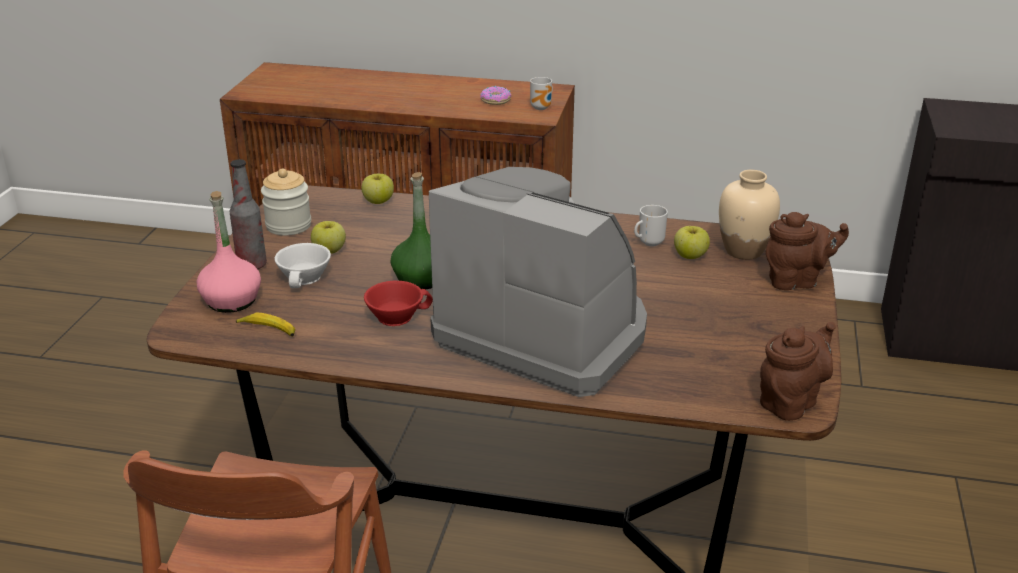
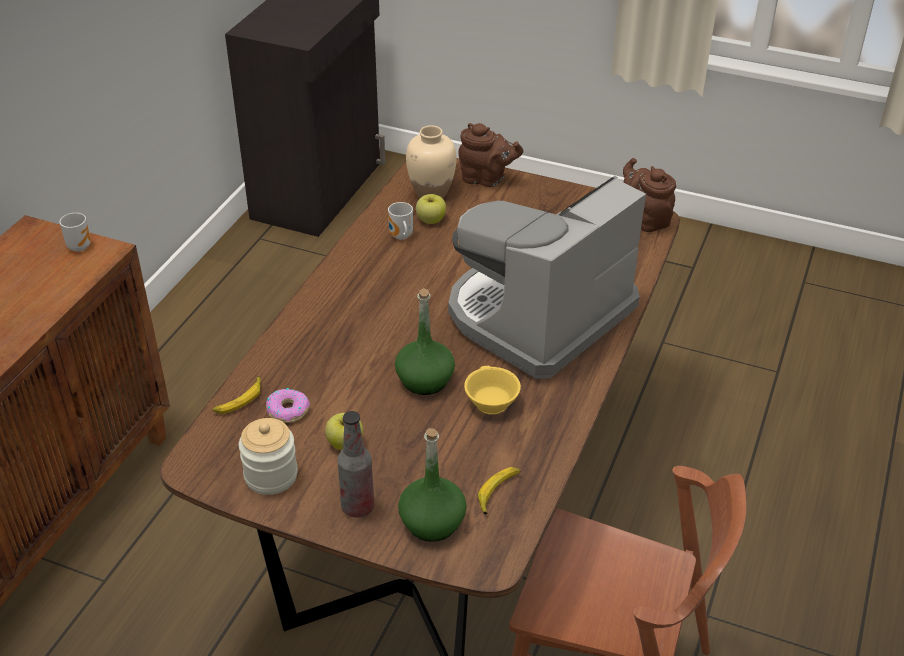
camera: 80 degrees left, 10 degrees up
pink bottle [197,191,261,313] -> green bottle [398,428,467,542]
white cup [275,243,331,288] -> none
apple [361,174,394,204] -> banana [212,376,261,414]
red cup [364,281,433,326] -> yellow cup [464,366,521,415]
donut [480,86,511,105] -> donut moved to [266,388,310,423]
brown teapot [766,212,849,290] -> brown teapot turned 105 degrees clockwise [458,123,523,187]

